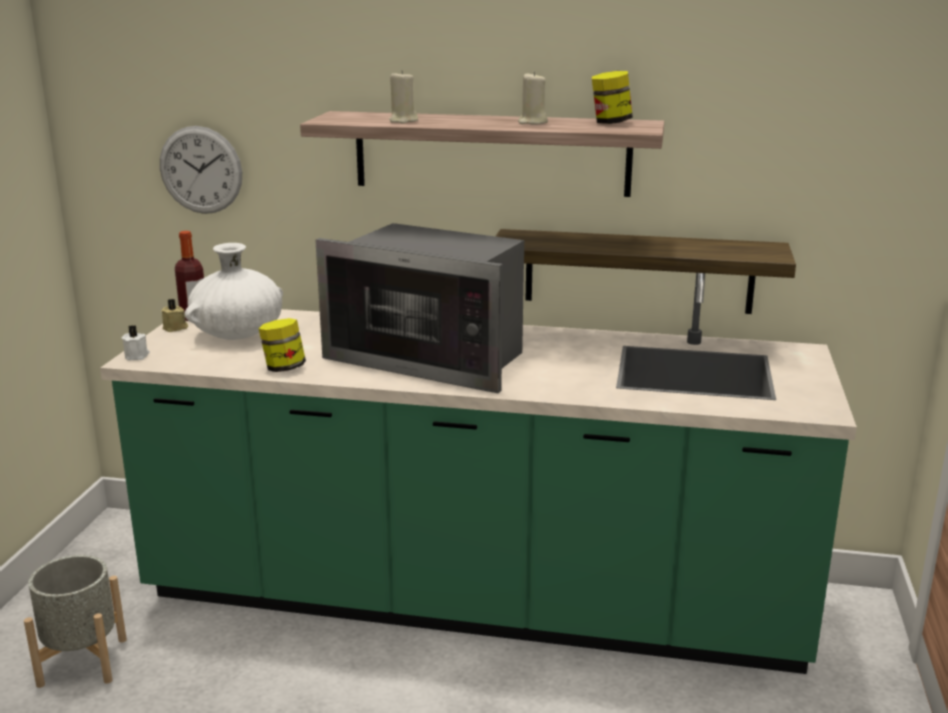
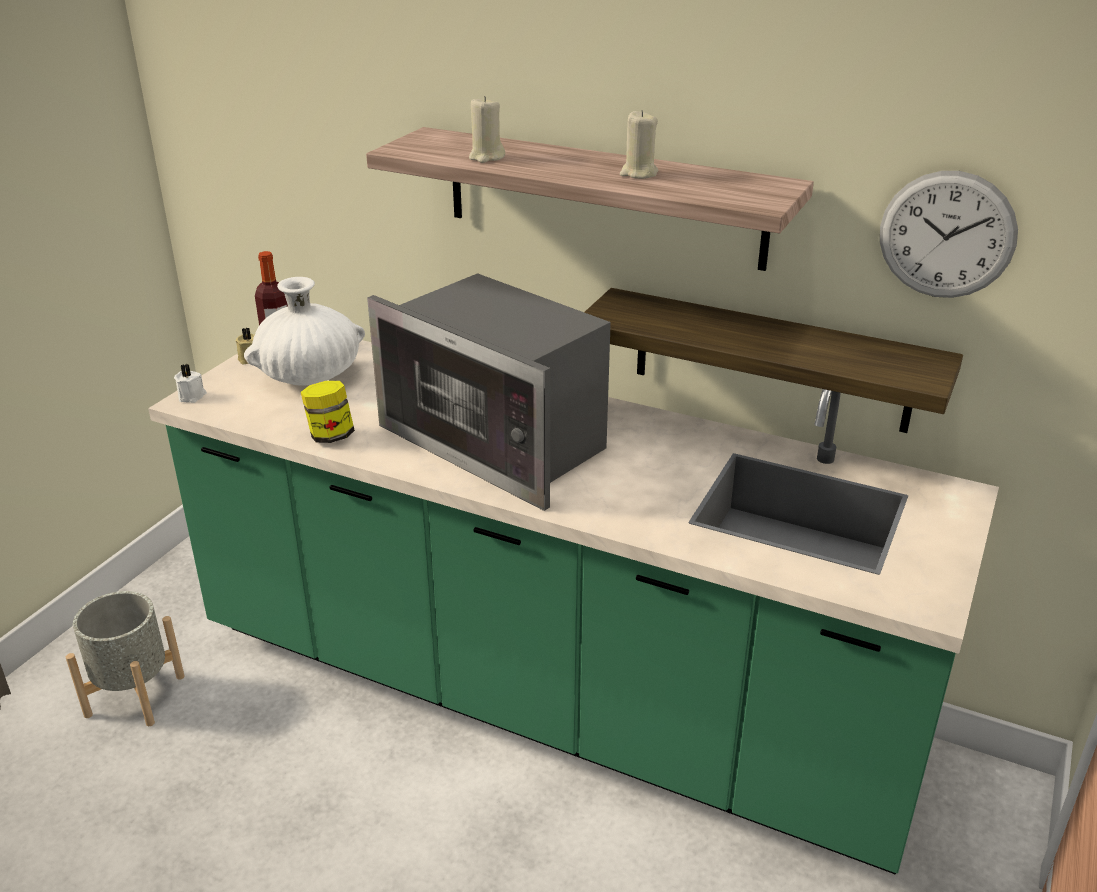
camera: 15 degrees right, 10 degrees up
wall clock [160,126,242,214] -> wall clock moved to [880,171,1018,298]
jar [592,71,633,124] -> none

